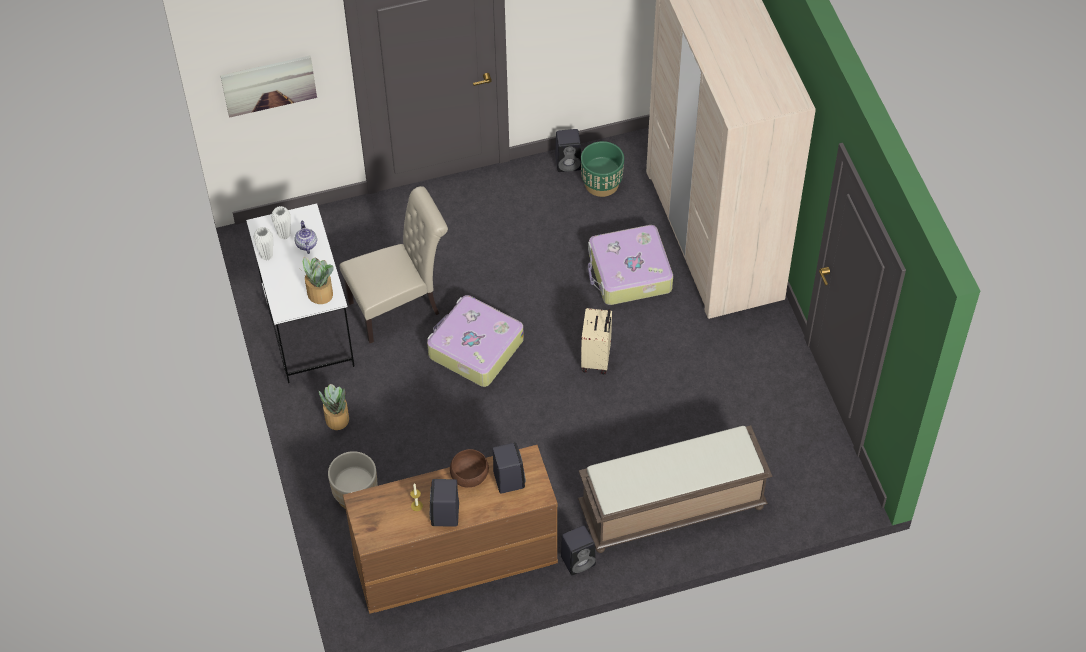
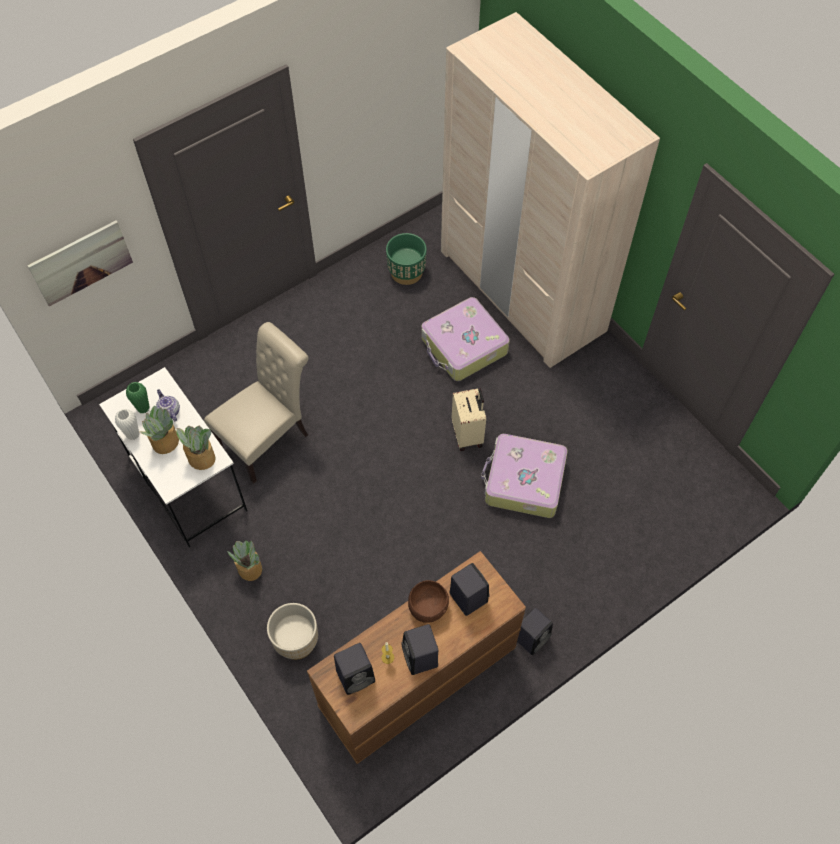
camera: 20 degrees left, 5 degrees up
white vase [271,206,291,239] -> green vase [126,382,150,413]
suitcase [427,295,524,387] -> suitcase moved to [481,434,567,518]
black speaker [555,129,581,172] -> black speaker moved to [334,643,375,695]
brown bench [578,425,772,553] -> none
none -> potted plant [140,406,179,454]

